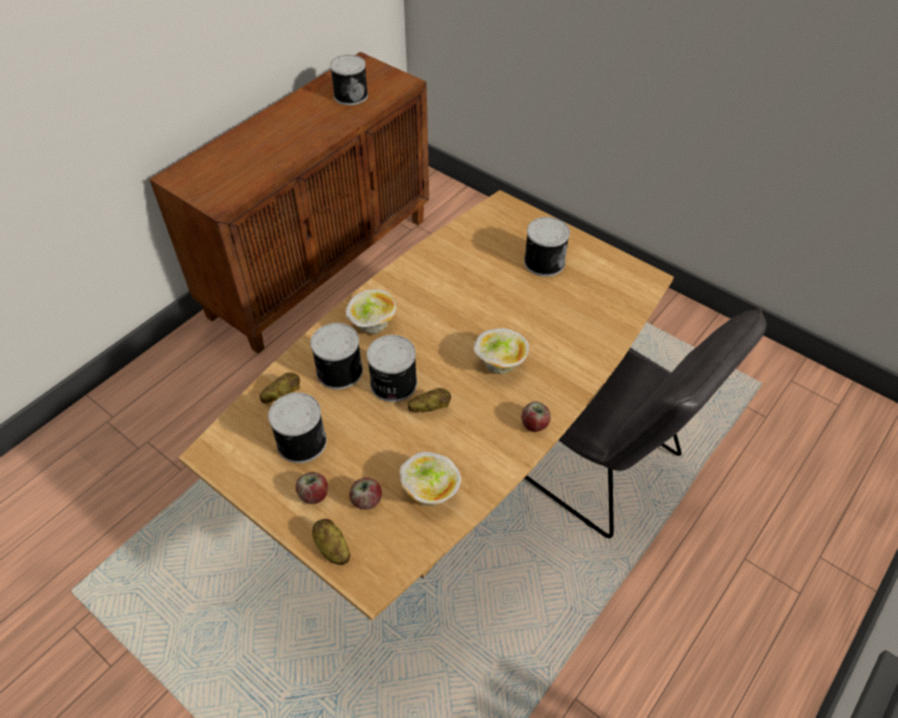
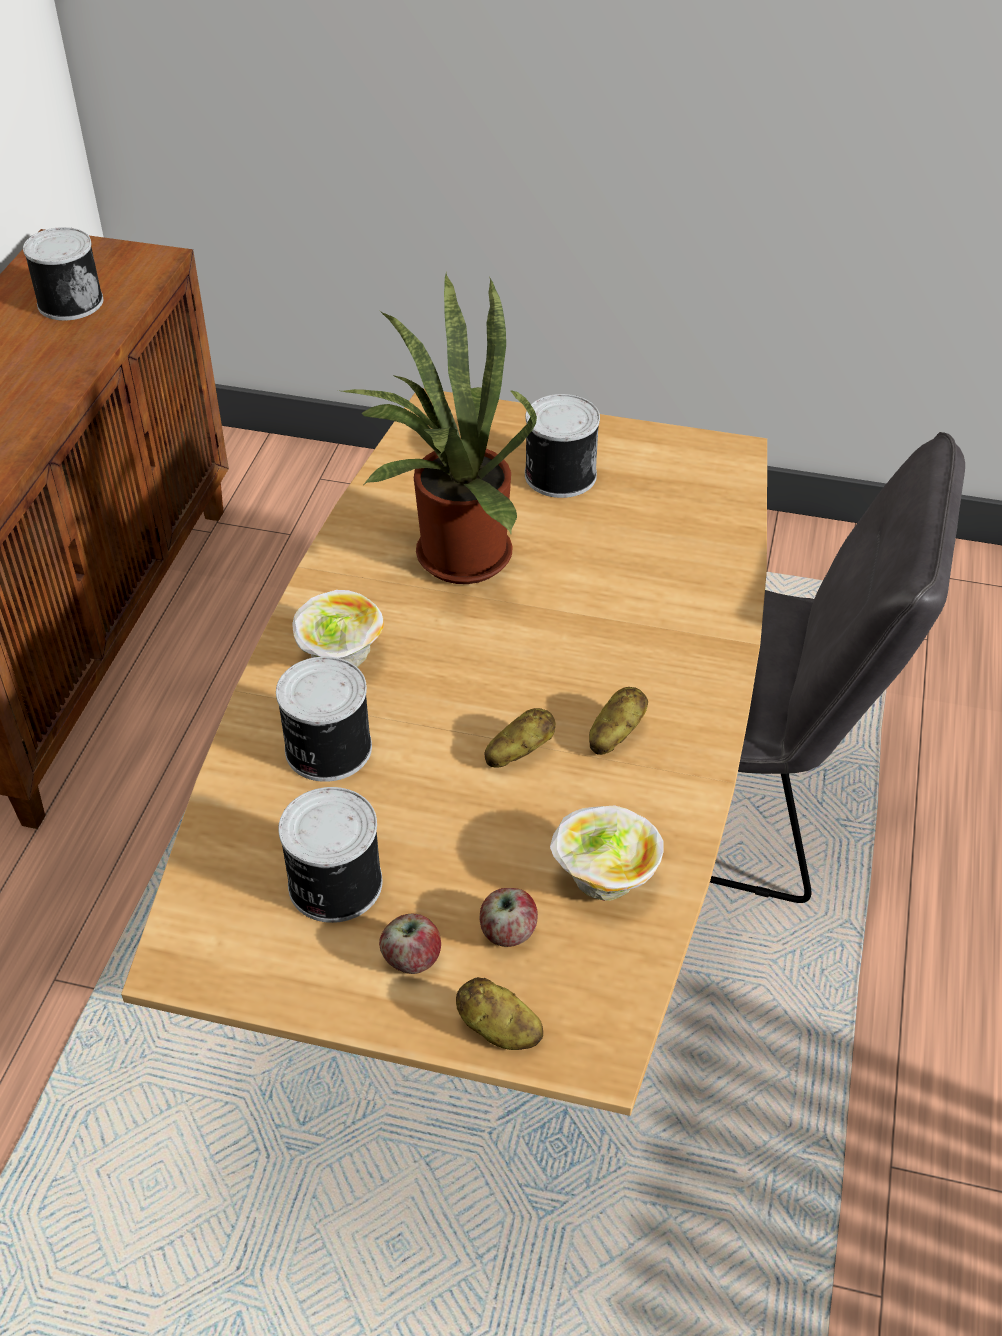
camera: 25 degrees left, 5 degrees down
potato [260,372,300,404] -> potato moved to [589,687,648,755]
can [367,335,417,402] -> none
bowl [474,328,529,374] -> none
apple [521,401,551,432] -> none
none -> potted plant [338,272,537,584]

